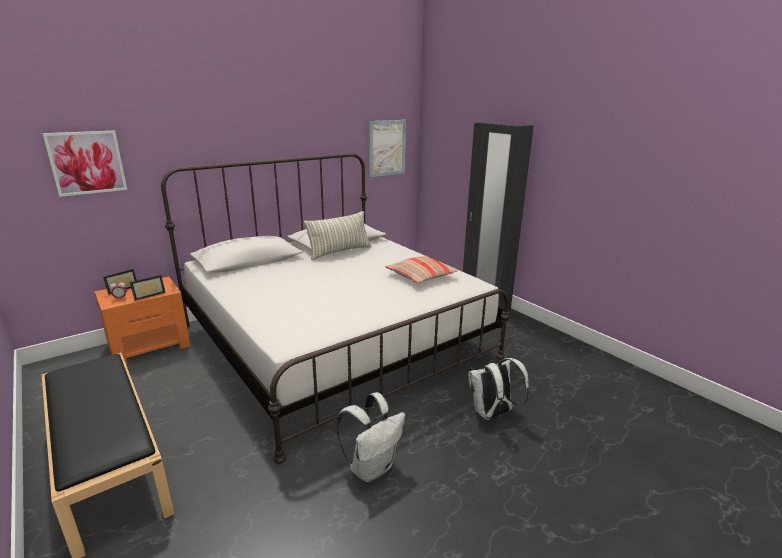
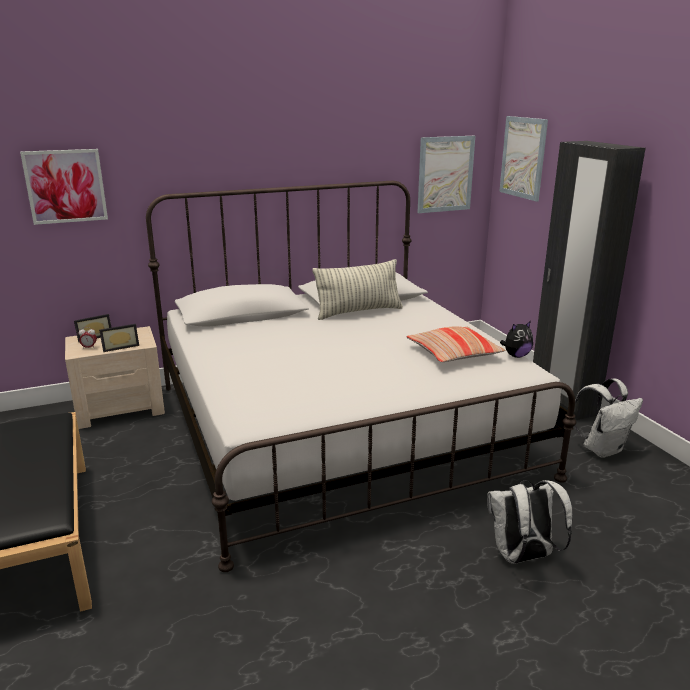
camera: 15 degrees right, 0 degrees up
orange nightstand [95,276,190,365] -> beige nightstand [65,326,165,429]
white backpack [337,392,405,482] -> white backpack moved to [575,378,643,458]
none -> picture [499,116,548,202]
none -> plush toy [500,321,533,358]

